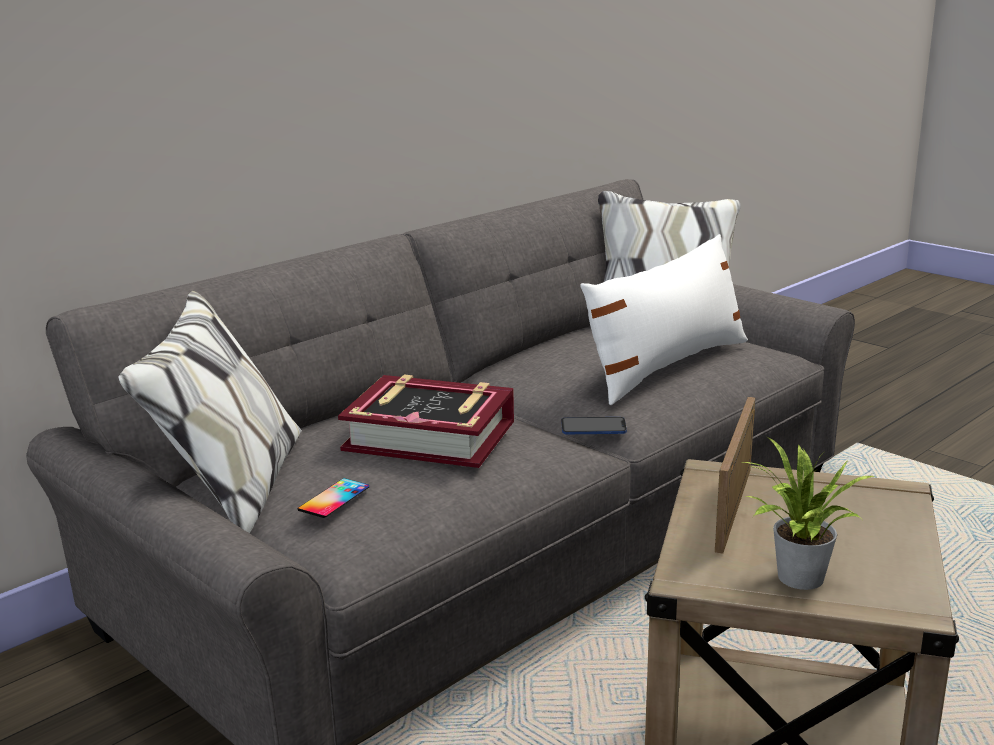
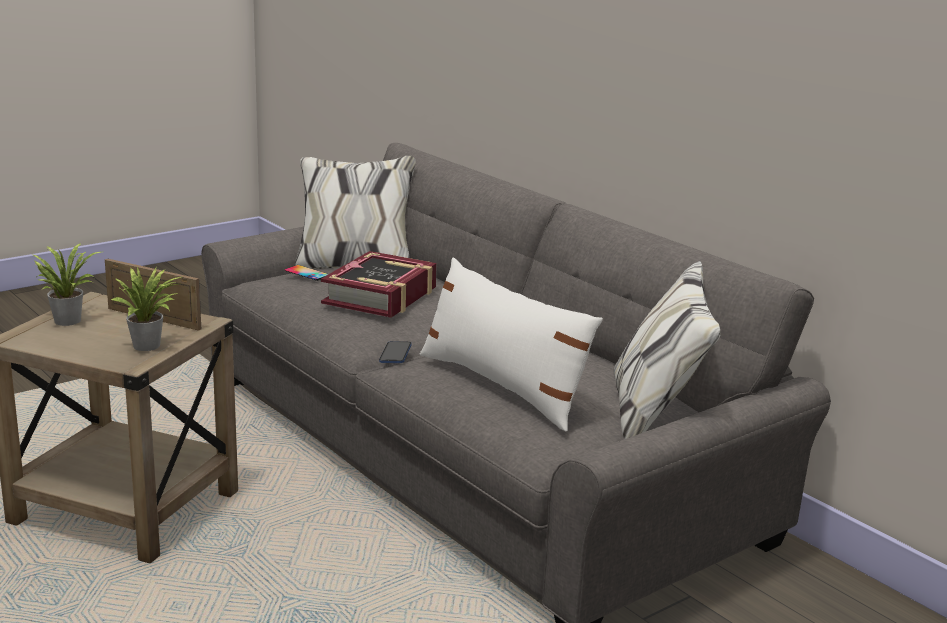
camera: 95 degrees right, 0 degrees up
none -> potted plant [111,267,181,351]

